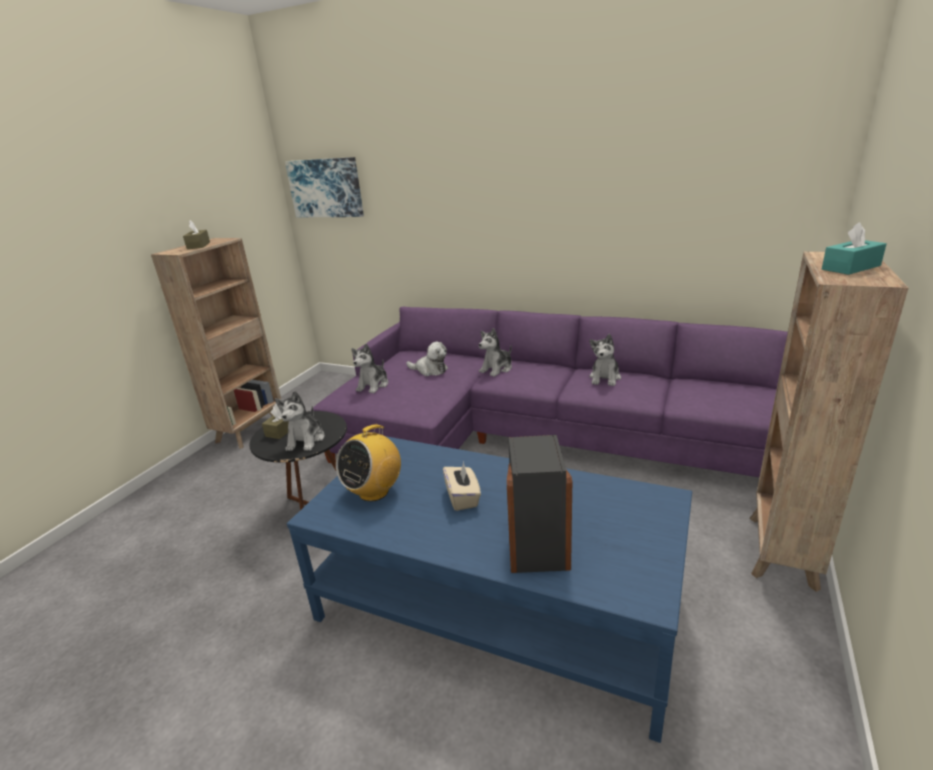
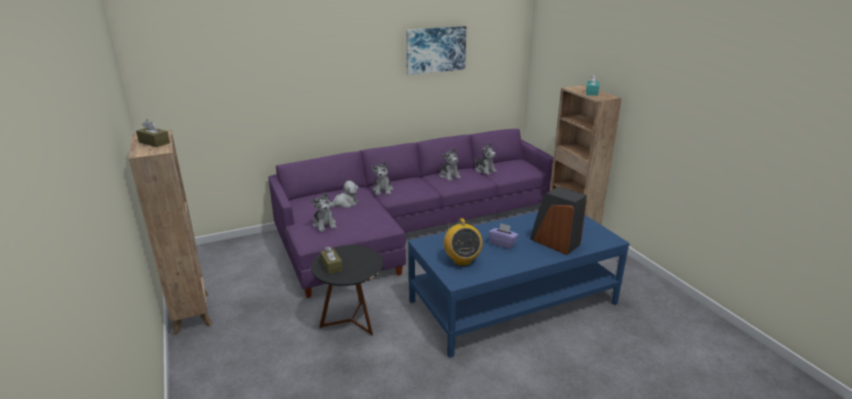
camera: 50 degrees left, 0 degrees up
plush toy [275,391,324,451] -> plush toy moved to [474,143,497,175]
picture [285,157,364,217] -> picture moved to [406,26,466,75]
beige tissue box [443,462,481,511] -> purple tissue box [489,223,519,249]

